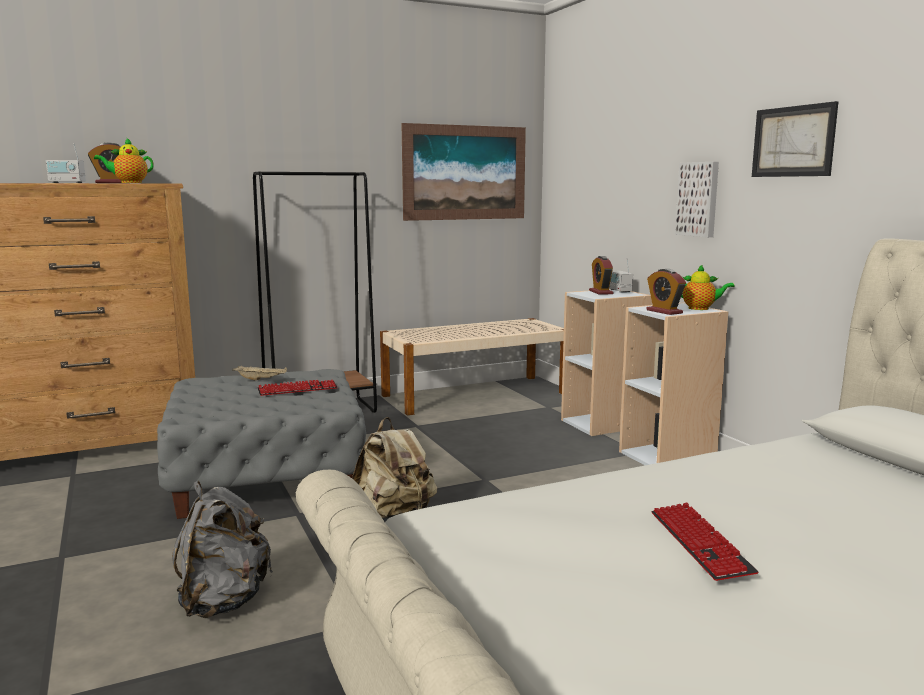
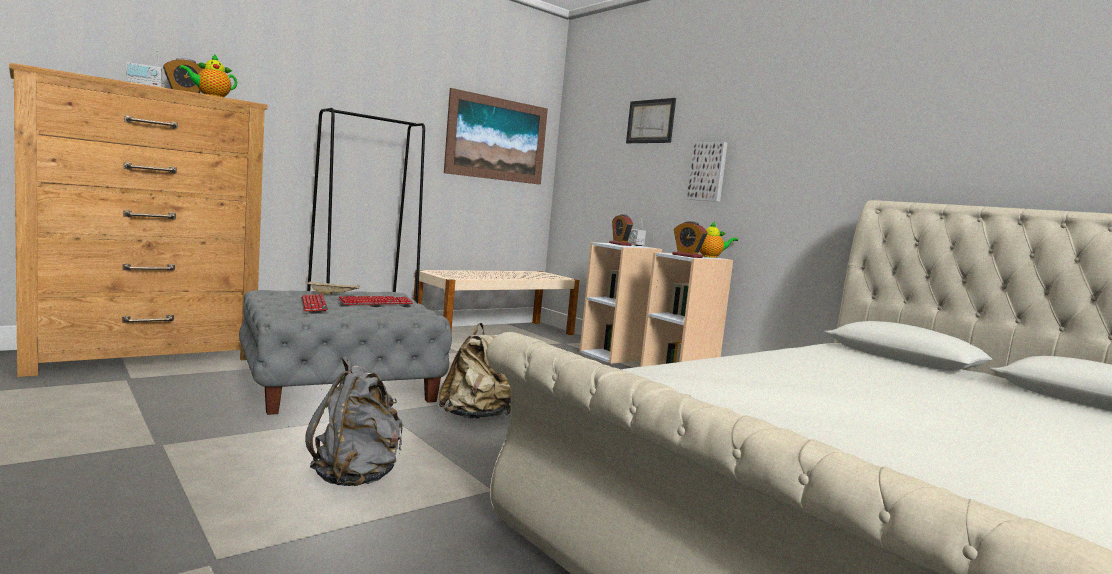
camera: 15 degrees left, 5 degrees down
keyboard [651,503,759,581] -> keyboard moved to [301,294,328,311]
picture [752,101,839,177] -> picture moved to [626,98,676,143]

